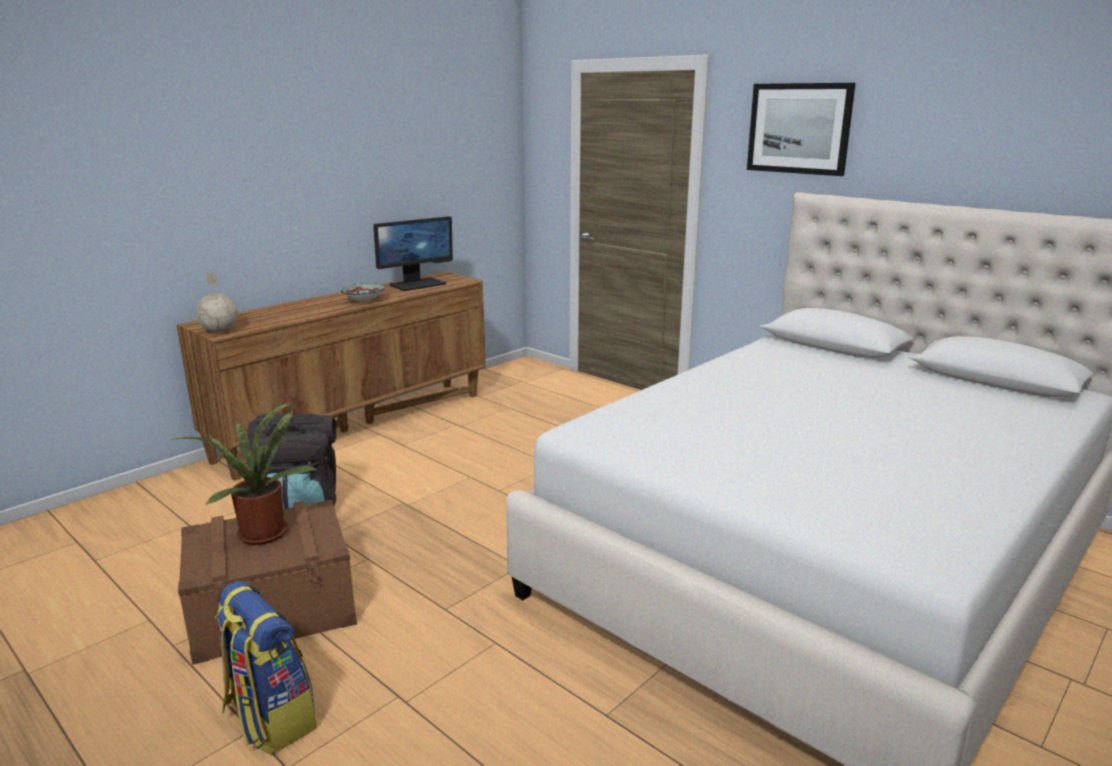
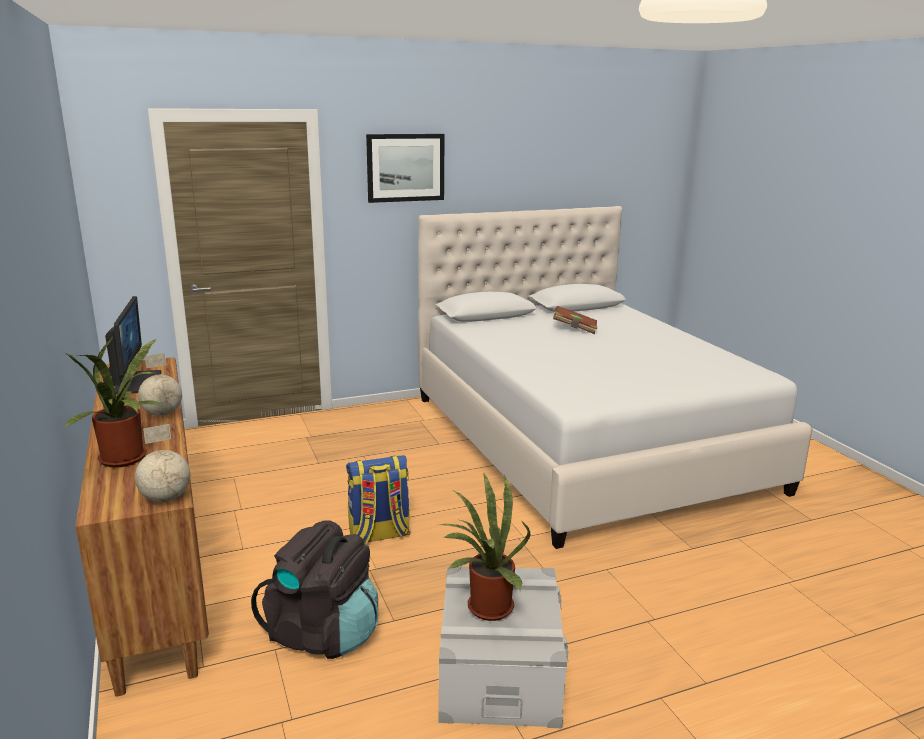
camera: 65 degrees left, 0 degrees up
brown storage box [178,499,357,665] -> grey storage box [439,566,569,728]
backpack [215,581,317,755] -> backpack moved to [346,455,411,543]
bowl [341,283,385,302] -> globe [138,353,182,416]
none -> potted plant [63,335,163,468]
none -> brown book [553,306,597,334]

